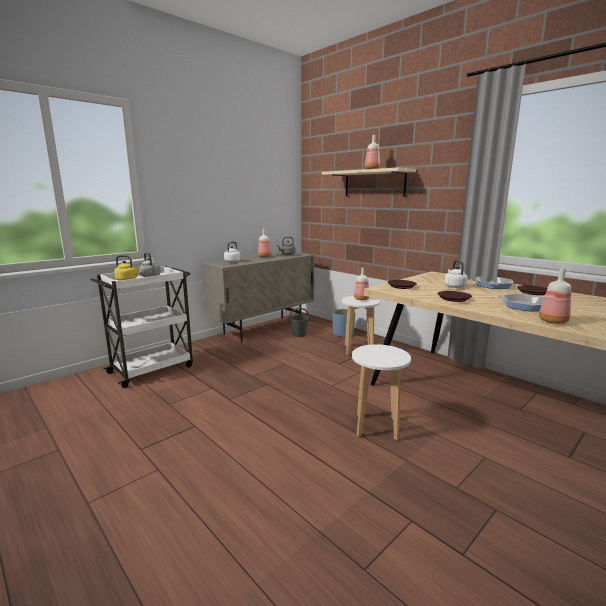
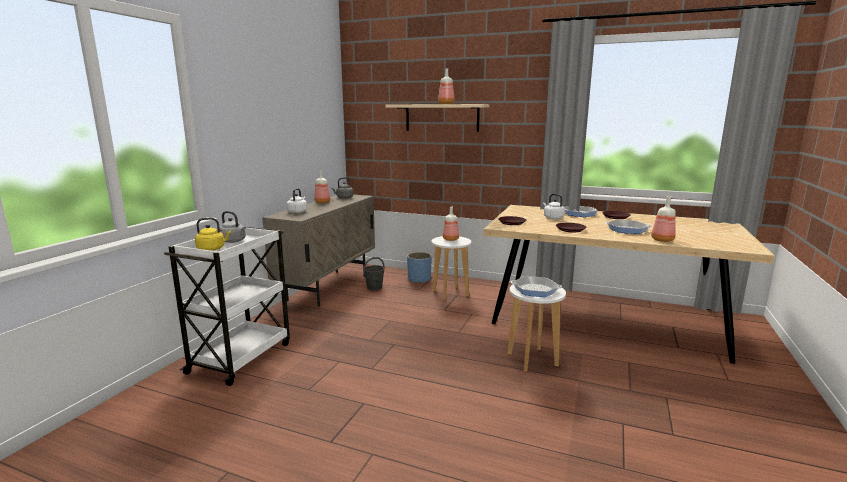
camera: 25 degrees left, 0 degrees up
none -> frying pan [511,276,562,297]

